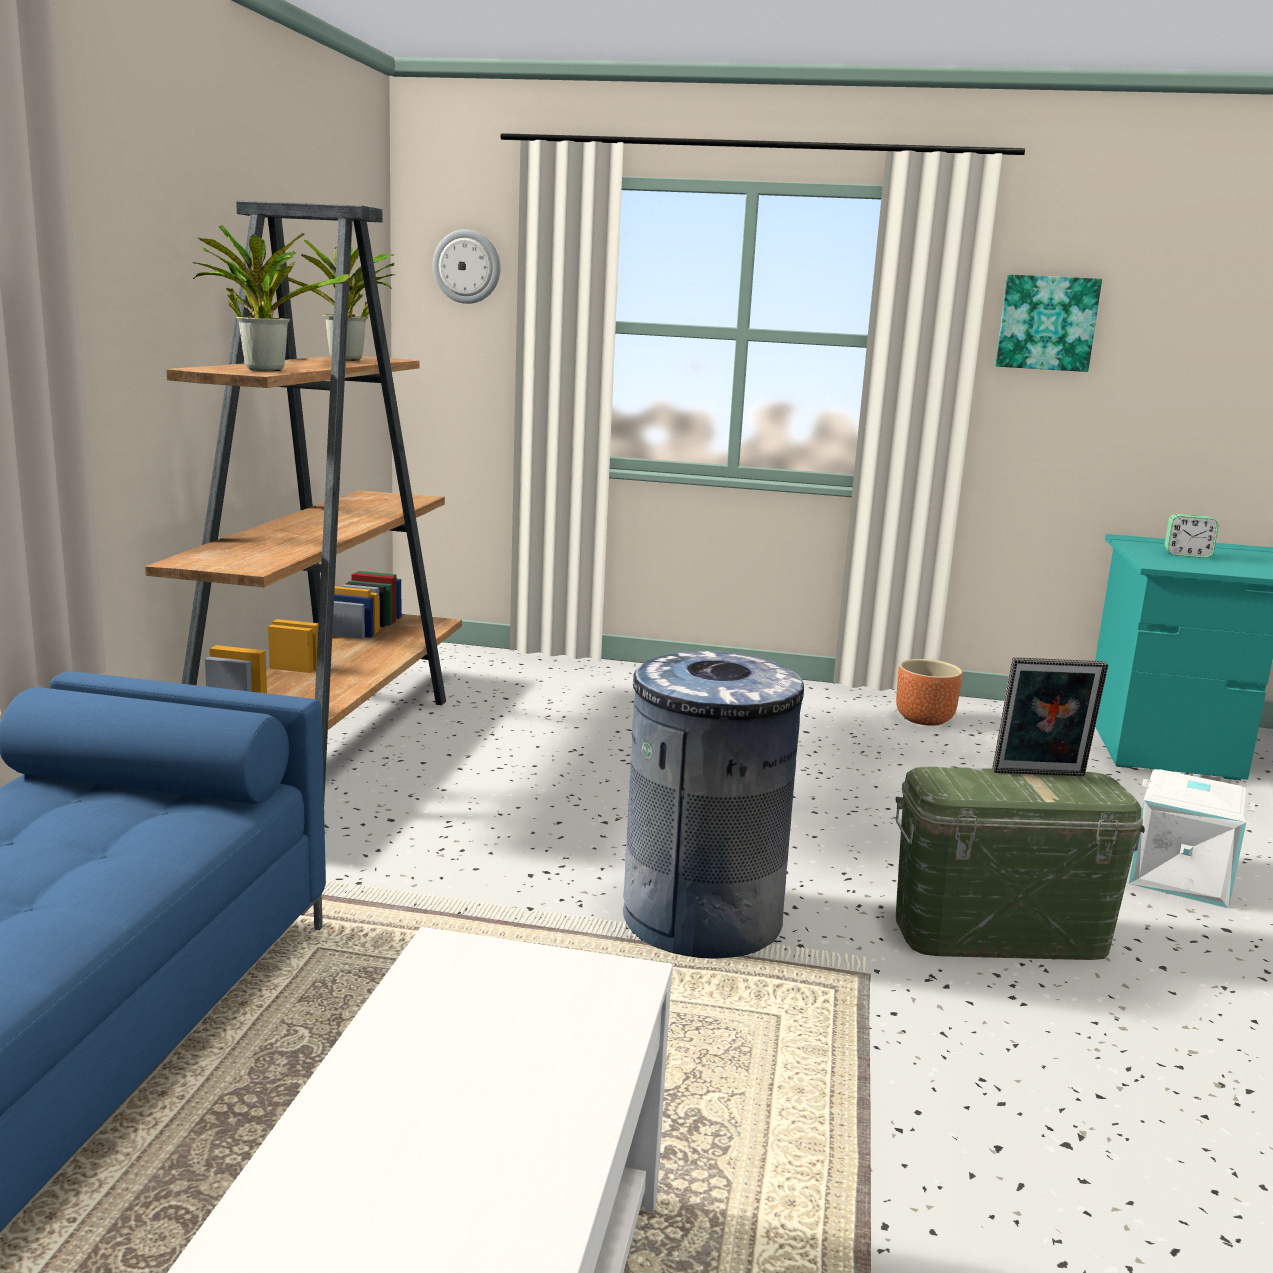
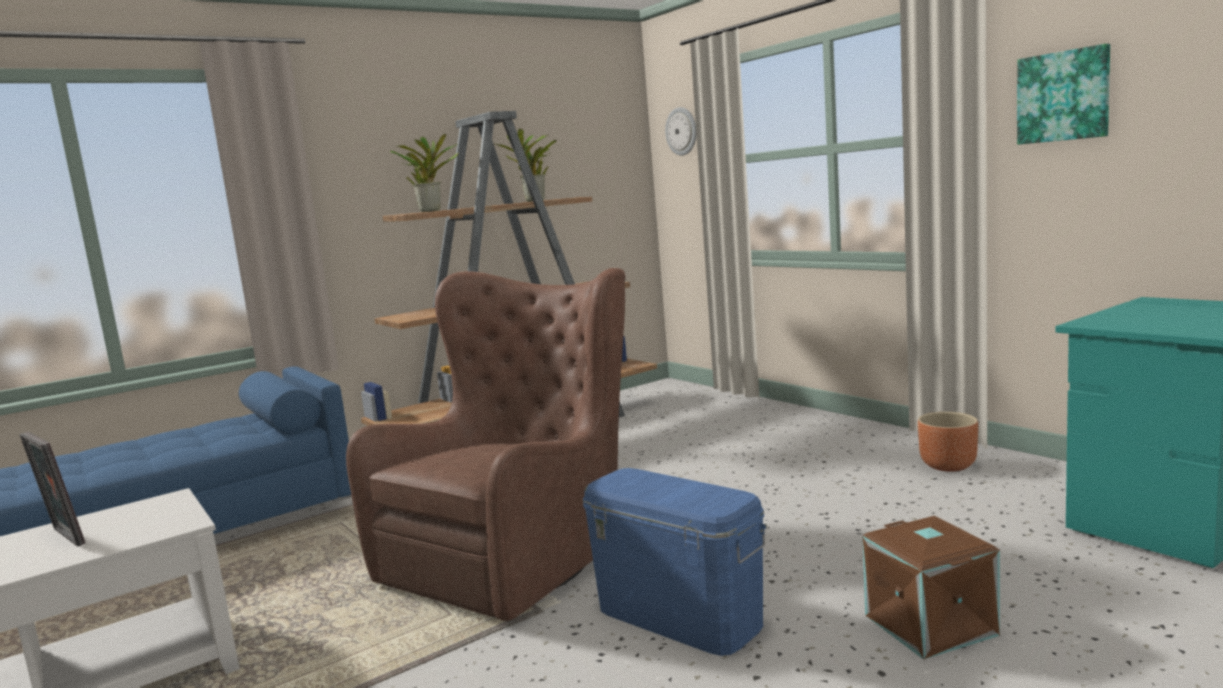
camera: 45 degrees right, 5 degrees down
grey trash can [623,651,804,959] -> brown armchair [346,268,626,621]
green storage box [896,767,1145,960] -> blue storage box [583,468,767,656]
picture frame [992,657,1108,776] -> picture frame moved to [19,432,85,546]
white storage box [1129,769,1255,908] -> brown storage box [863,516,1000,660]
alarm clock [1165,514,1219,558] -> none

